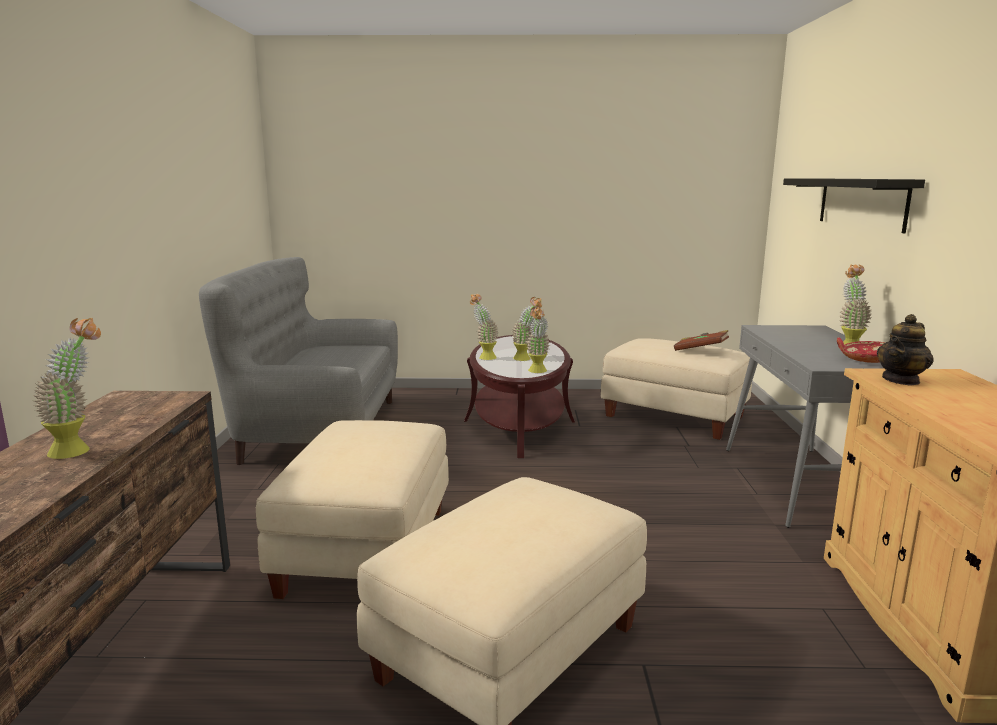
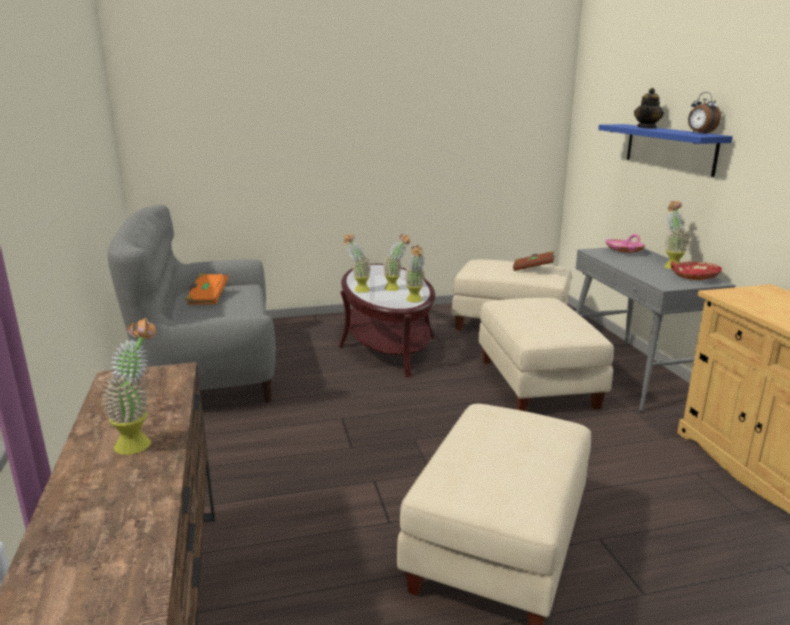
camera: 15 degrees left, 5 degrees up
beige ottoman [256,420,449,599] -> beige ottoman moved to [479,298,614,412]
black shelf [783,178,925,233] -> blue shelf [598,124,733,177]
teapot [877,314,934,386] -> teapot moved to [634,88,664,129]
none -> orange book [185,273,228,305]
none -> pink bowl [606,234,646,253]
none -> alarm clock [688,92,721,134]

